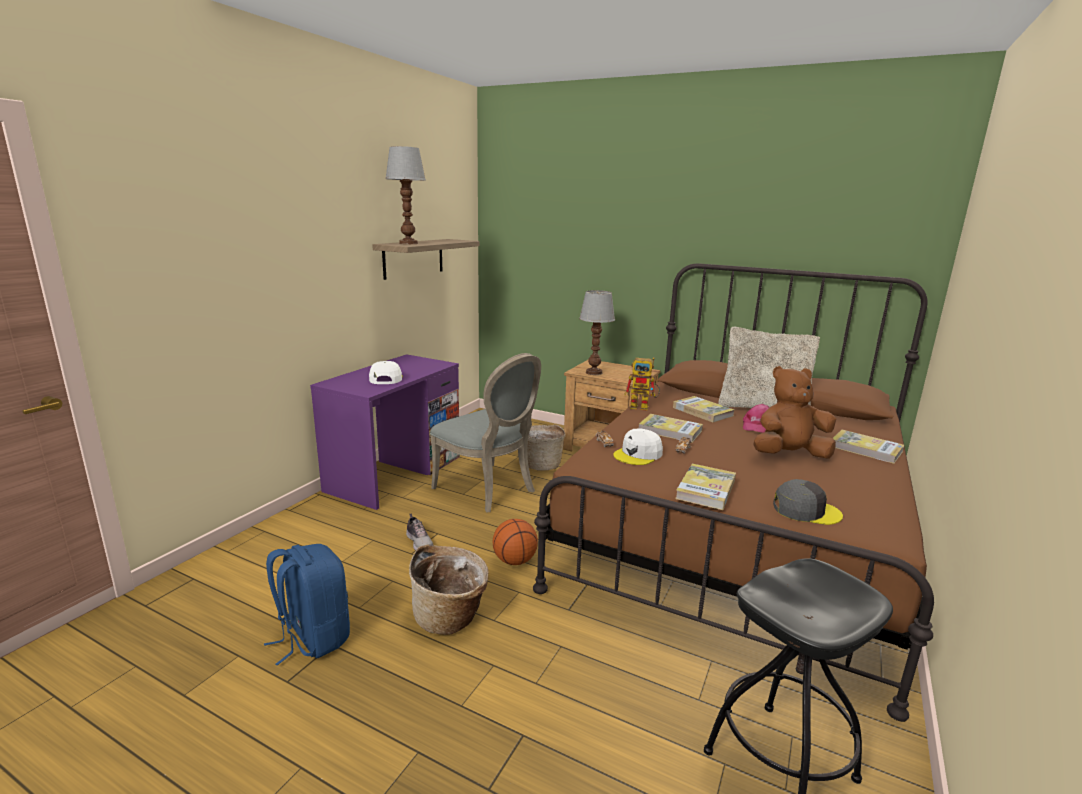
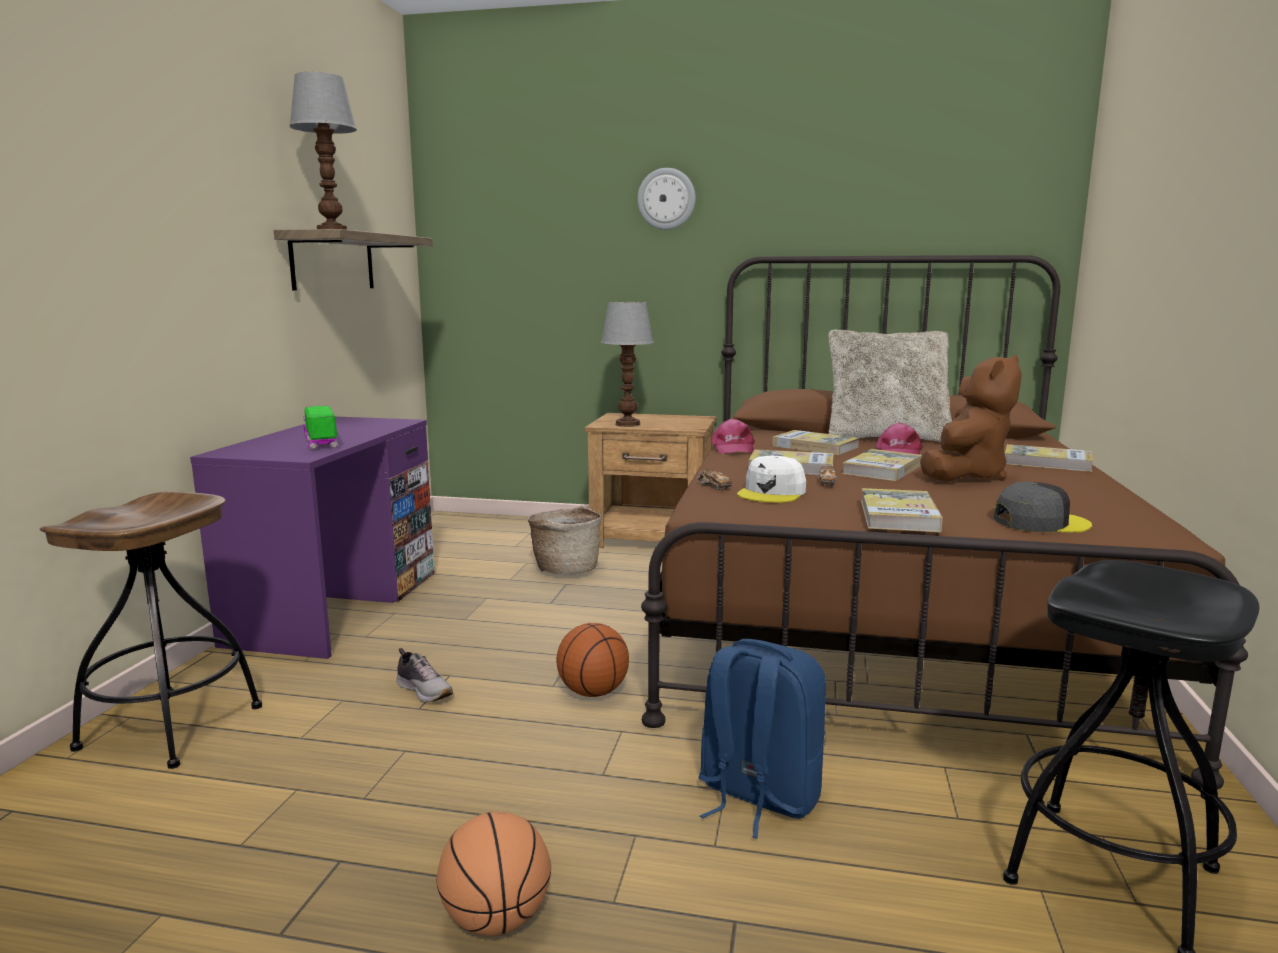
camera: 15 degrees left, 5 degrees down
blue backpack [264,544,350,666] -> blue backpack moved to [698,639,826,839]
white cap [369,361,403,384] -> toy truck [303,406,339,450]
basket [409,545,488,635] -> none
grey chair [430,353,541,513] -> none
toy robot [624,357,660,411] -> pink cap [711,418,755,454]
brown plush toy [754,366,836,459] -> brown plush toy turned 150 degrees clockwise [920,355,1022,482]
none -> brown stool [40,491,262,769]
none -> basketball [437,812,551,936]
none -> wall clock [637,168,695,230]
none -> book [842,449,922,481]

